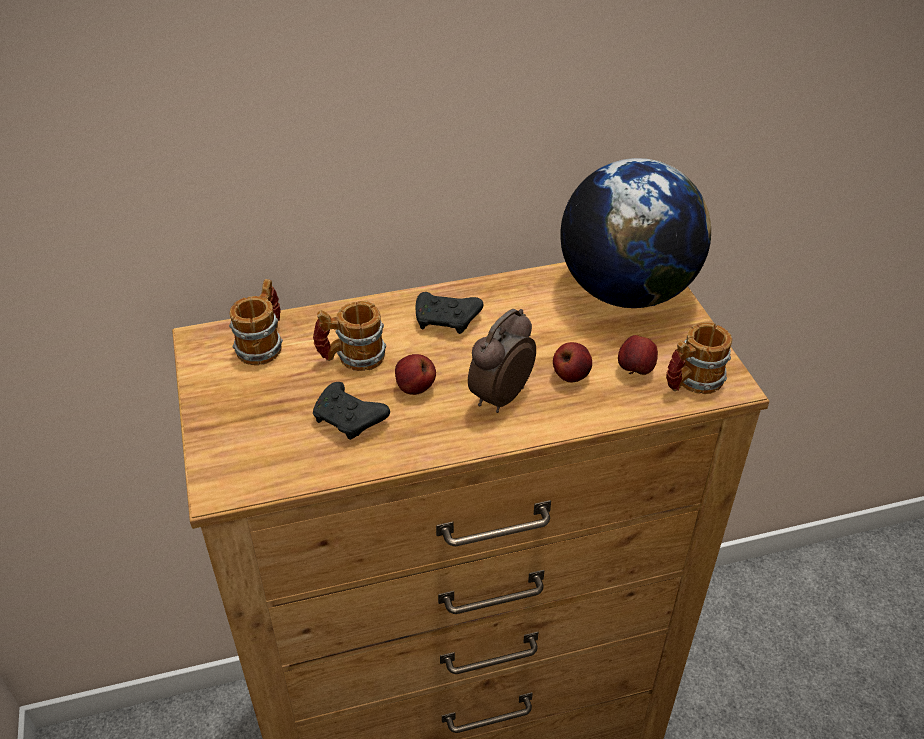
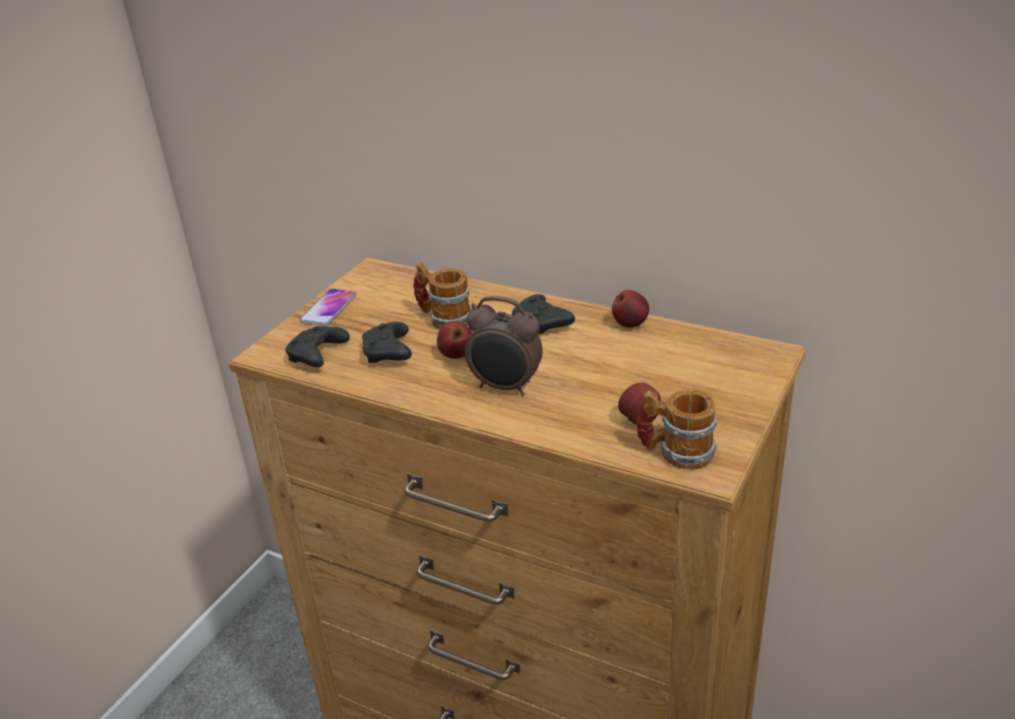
camera: 45 degrees right, 10 degrees down
mug [229,279,283,365] -> none
alarm clock [468,309,536,413] -> alarm clock turned 150 degrees counterclockwise [465,296,543,396]
apple [553,342,592,382] -> apple moved to [612,290,649,328]
globe [560,158,711,308] -> none
none -> black game controller [286,326,350,367]
none -> phone [299,289,357,326]

